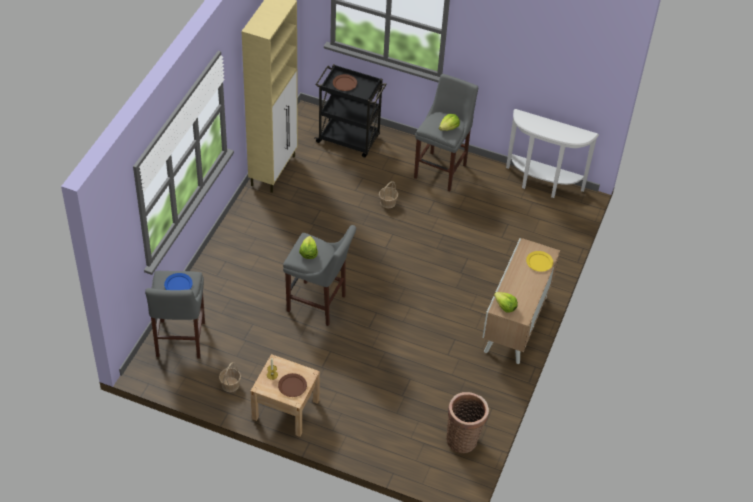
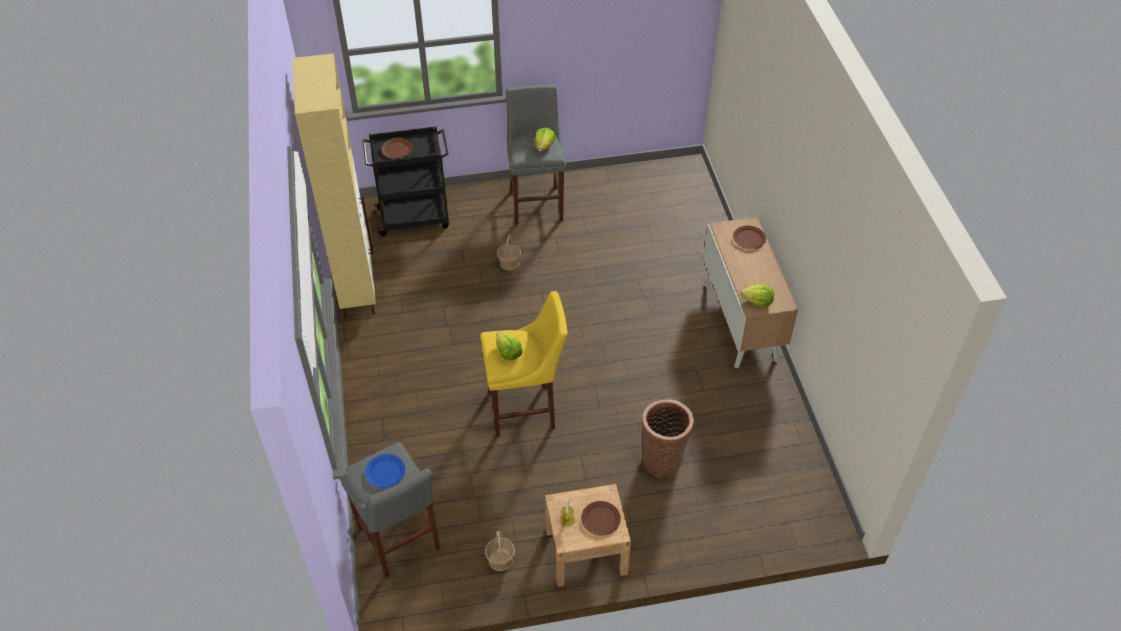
camera: 30 degrees left, 0 degrees up
grey stool [283,225,356,326] -> yellow stool [480,291,568,438]
basket [446,392,489,453] -> basket moved to [642,399,694,478]
white console table [506,109,599,198] -> none
yellow plate [526,251,553,272] -> brown plate [733,226,766,249]

